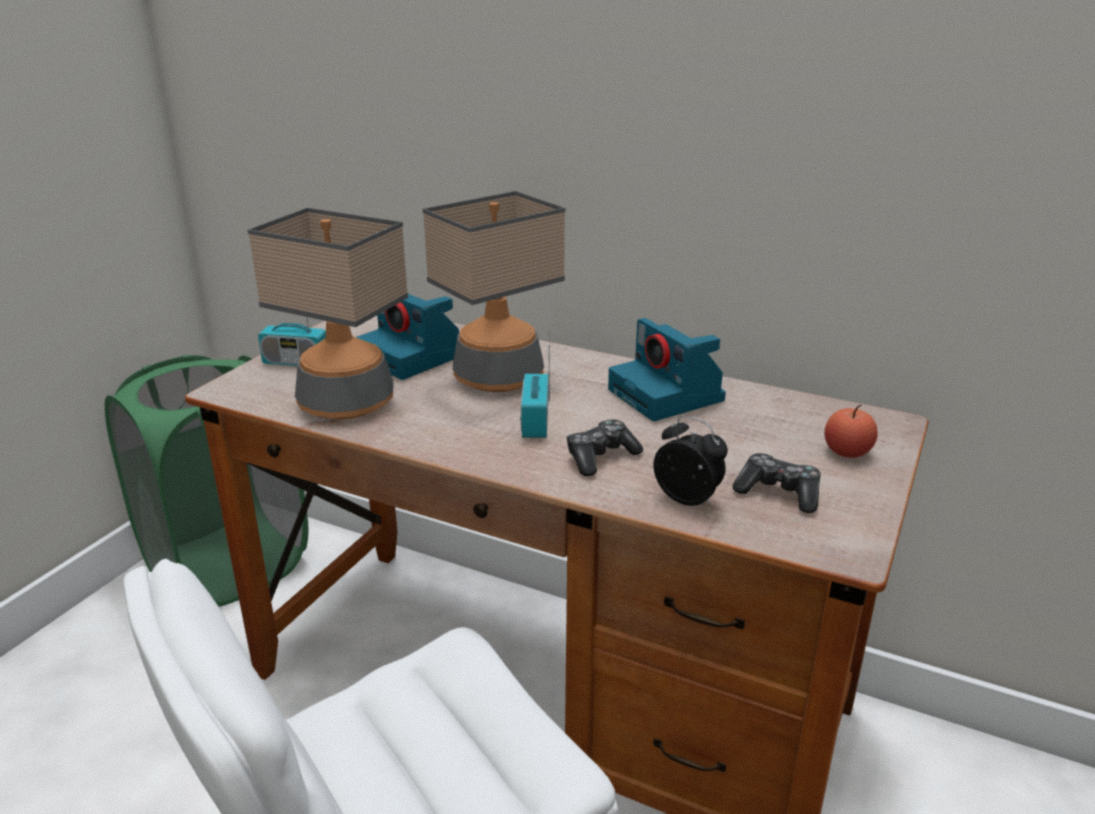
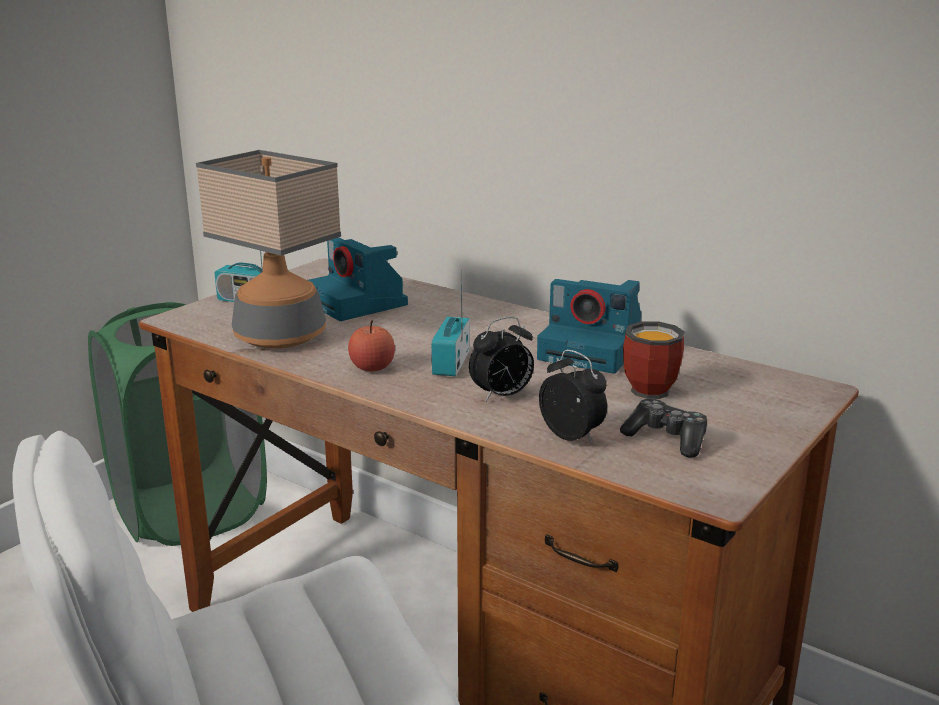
camera: 10 degrees right, 5 degrees down
table lamp [423,191,565,392] -> none
game controller [567,419,643,476] -> alarm clock [469,317,534,402]
camera [608,318,726,421] -> camera turned 45 degrees counterclockwise [537,279,641,374]
apple [825,405,878,458] -> apple moved to [348,320,395,371]
none -> mug [623,322,685,399]

